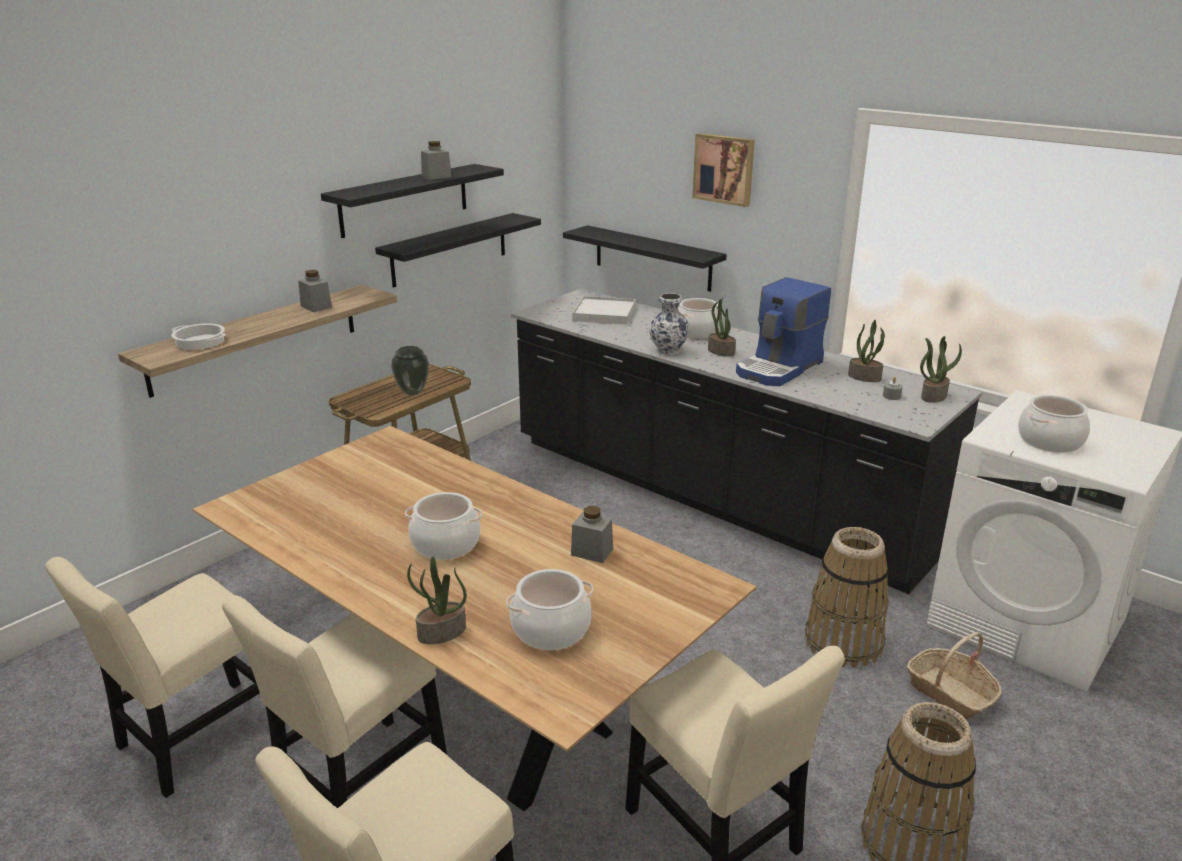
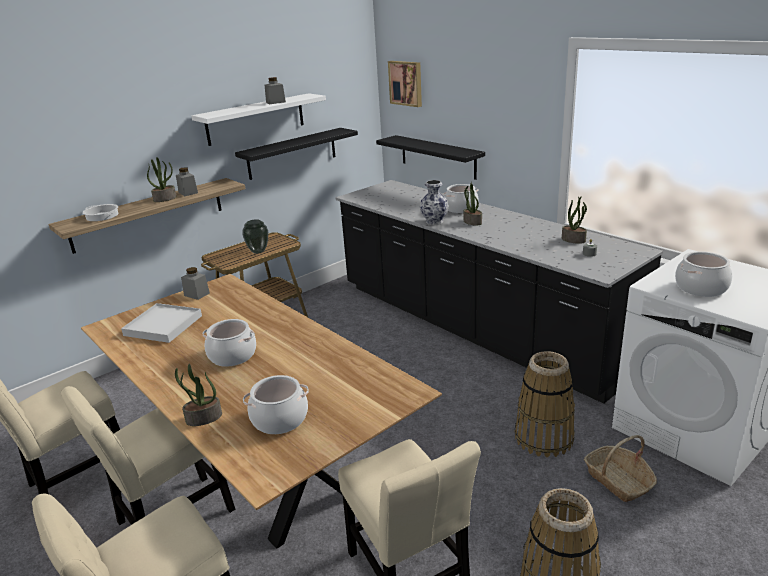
camera: 10 degrees right, 0 degrees up
black shelf [321,164,504,238] -> white shelf [191,93,326,146]
grey jar [571,506,613,563] -> grey jar moved to [181,267,210,300]
white tray [572,296,636,325] -> white tray moved to [121,303,202,343]
picture [692,133,755,207] -> picture moved to [388,61,422,107]
coffee machine [736,277,831,386] -> none
potted plant [920,336,962,403] -> potted plant moved to [147,157,176,202]

